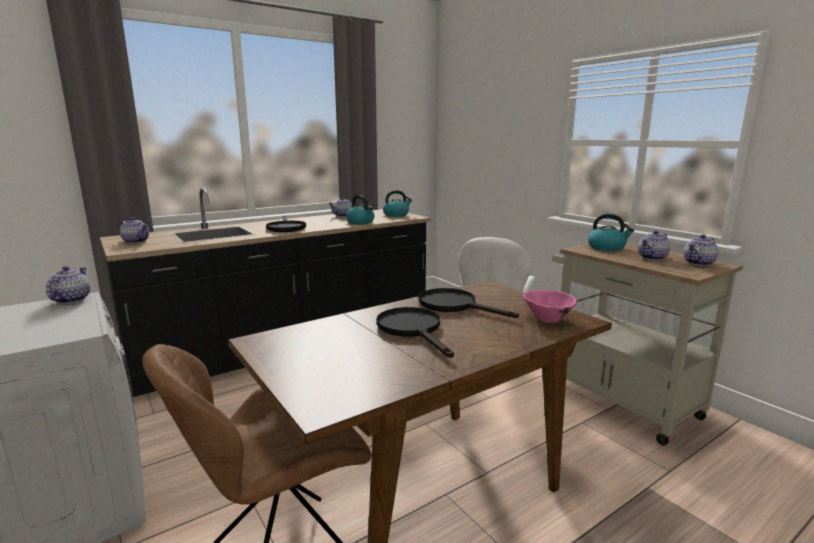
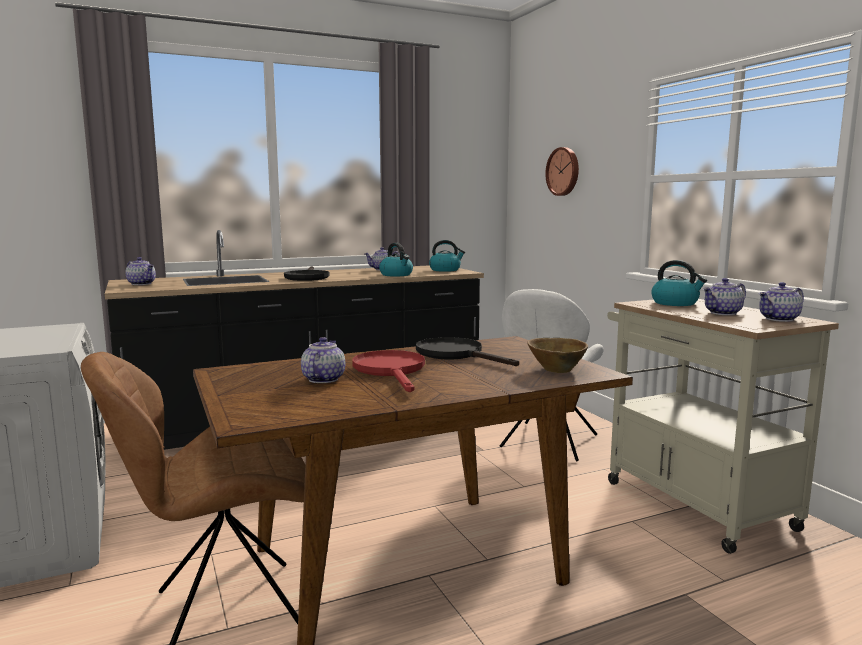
camera: 10 degrees right, 5 degrees down
teapot [46,266,90,304] -> teapot moved to [301,337,345,383]
black frying pan [376,307,454,358] -> red frying pan [352,350,425,392]
pink bowl [523,290,577,323] -> brown bowl [527,338,588,373]
none -> wall clock [545,147,579,196]

